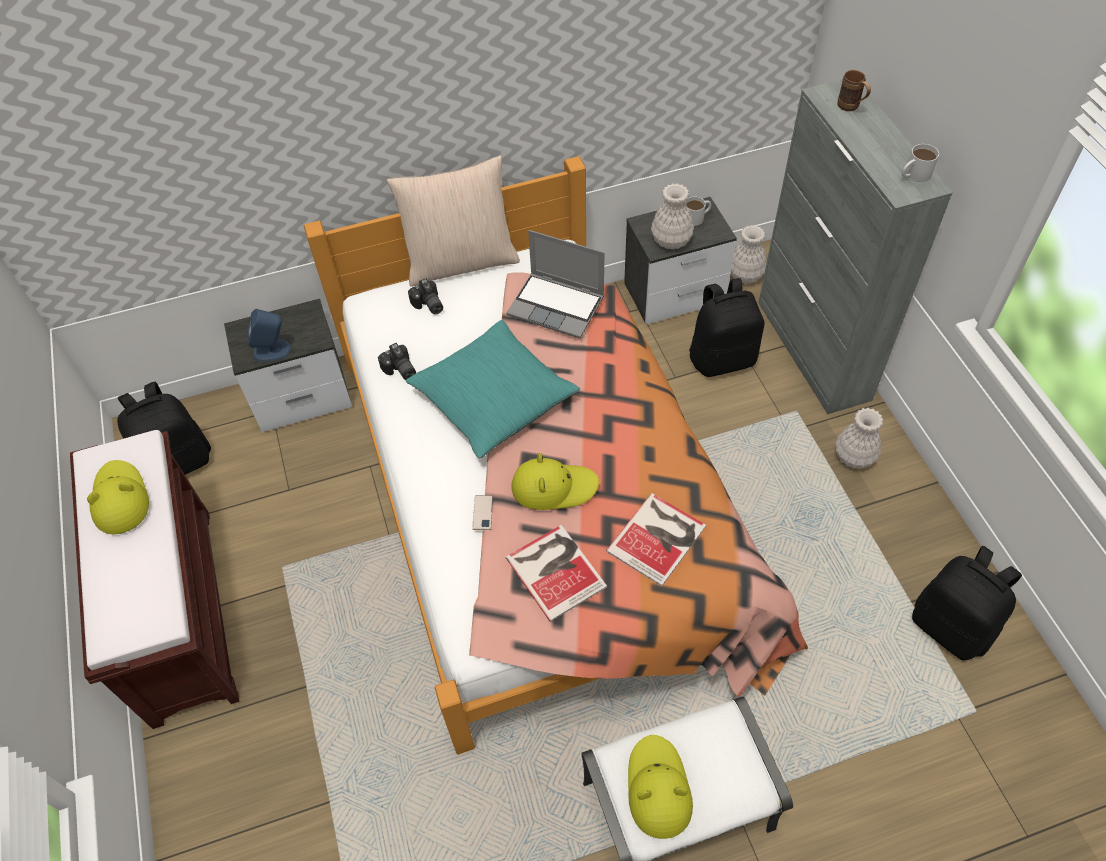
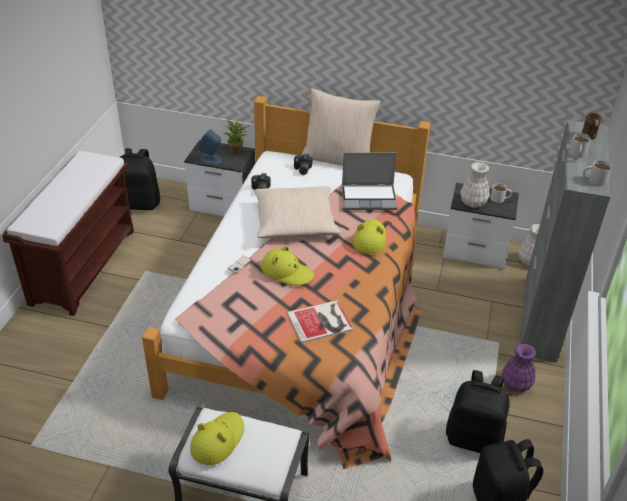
camera: 30 degrees right, 15 degrees down
yellow hat [87,460,149,534] -> yellow hat moved to [352,219,386,254]
turquoise pillow [406,320,580,459] -> beige pillow [254,186,341,238]
laptop [506,230,604,339] -> laptop turned 60 degrees counterclockwise [342,153,398,210]
book [506,525,607,622] -> none
black backpack [689,278,764,377] -> black backpack moved to [446,370,509,453]
white vase [835,408,884,469] -> purple vase [502,343,536,392]
none -> potted plant [225,118,250,153]
none -> white mug [569,133,591,158]

